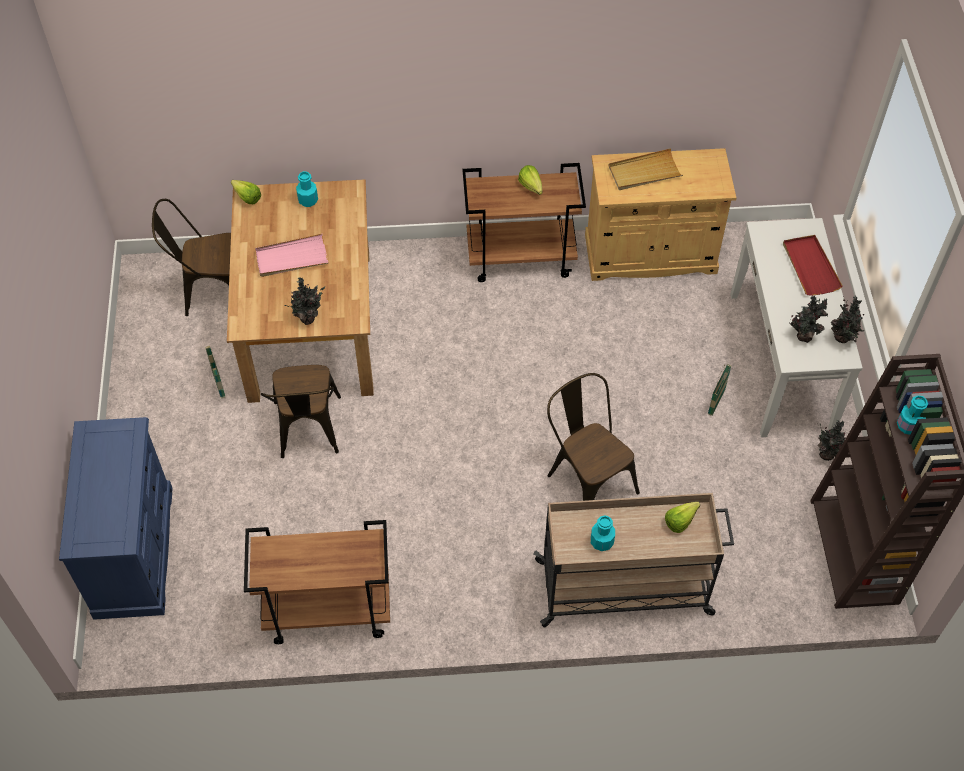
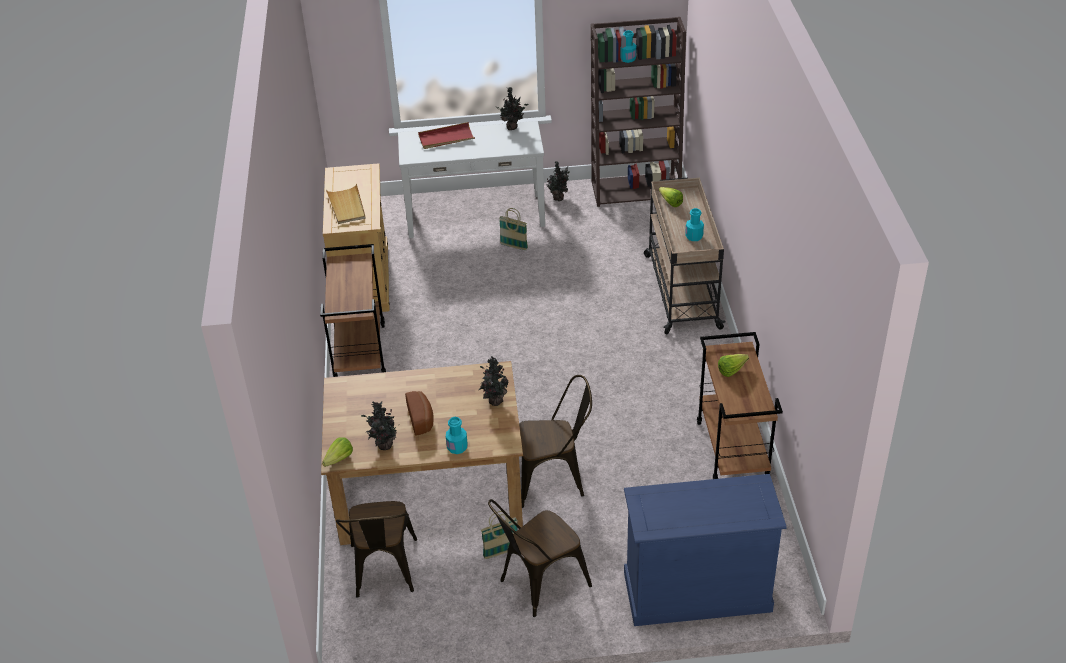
camera: 90 degrees left, 15 degrees down
pink tray [255,234,329,277] -> bread [405,391,434,435]
turquoise bottle [296,171,318,207] -> turquoise bottle moved to [446,417,468,454]
lettuce [518,165,542,195] -> lettuce moved to [718,354,749,377]
brown chair [547,373,640,501] -> brown chair moved to [488,499,592,617]
potted plant [789,296,828,343] -> potted plant moved to [361,401,397,450]

